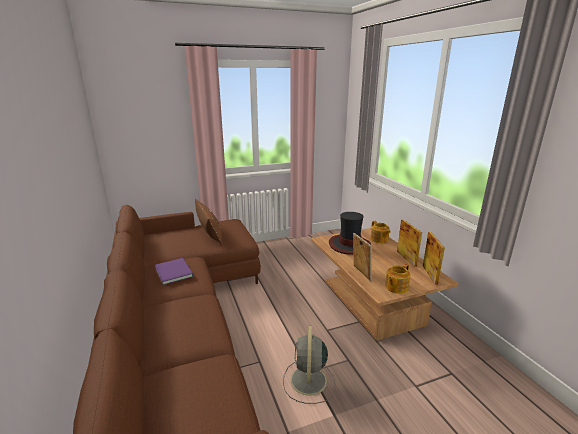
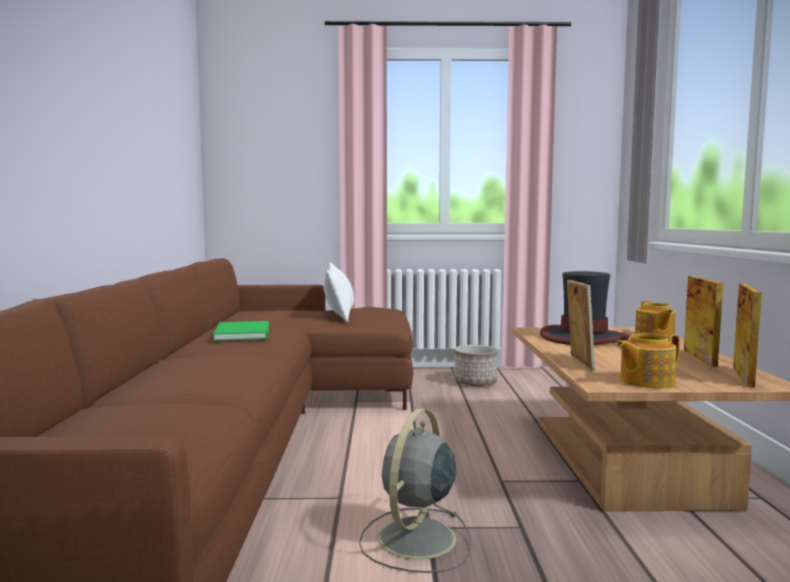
camera: 20 degrees right, 15 degrees down
purple book [155,258,194,285] -> green book [213,321,269,341]
brown pillow [195,199,222,244] -> white pillow [323,262,354,322]
none -> planter [454,345,498,386]

